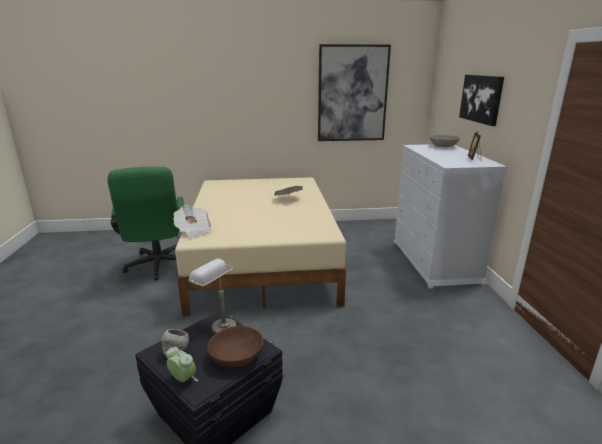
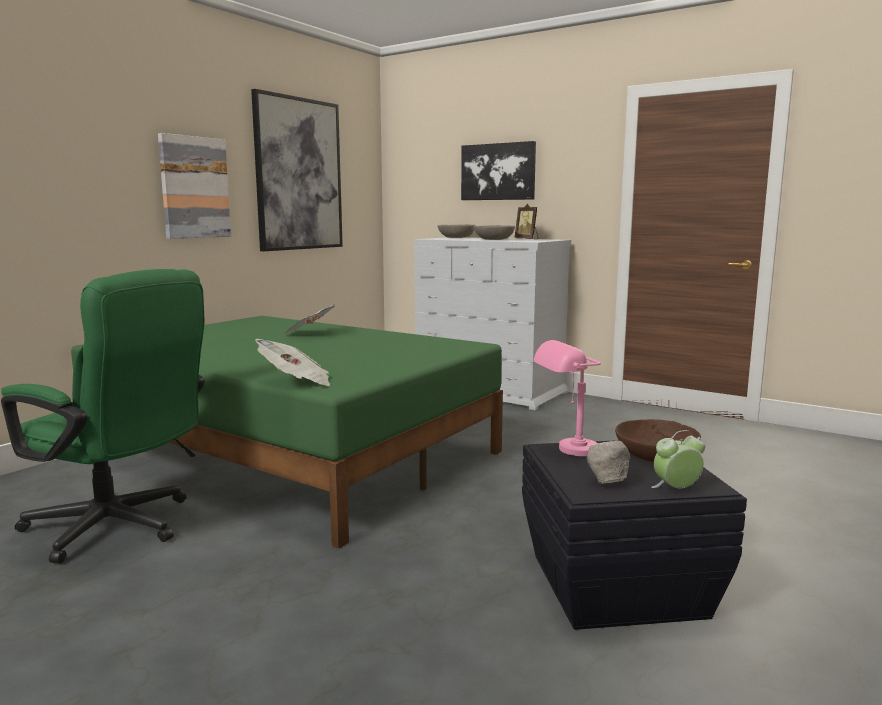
camera: 50 degrees left, 10 degrees down
beige bed [175,177,346,316] -> green bed [71,316,503,549]
grey table lamp [189,259,236,334] -> pink table lamp [533,340,601,456]
none -> picture [158,133,231,239]
none -> grey bowl [474,225,515,240]

